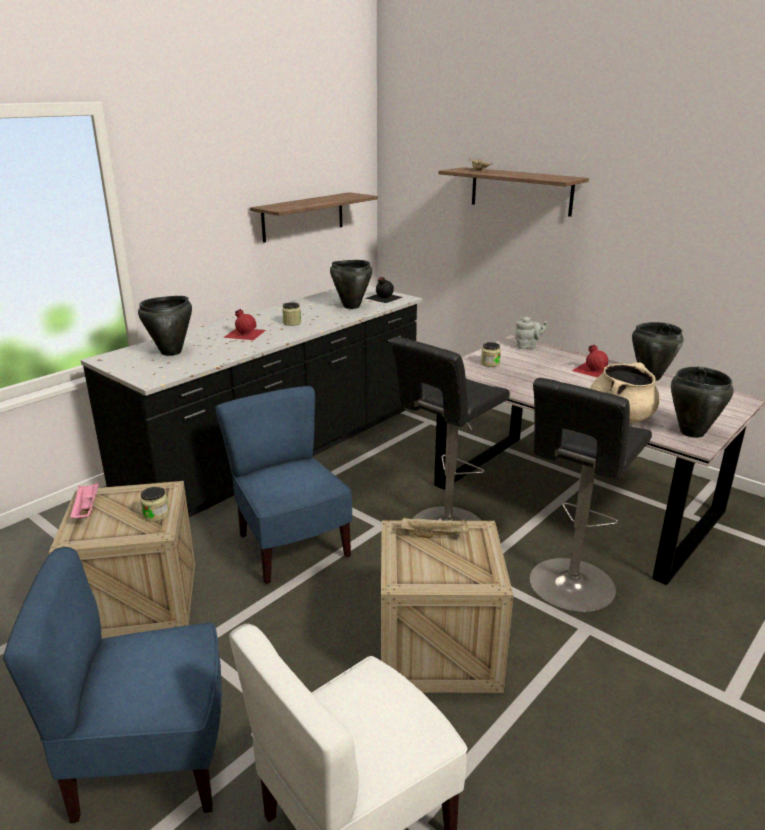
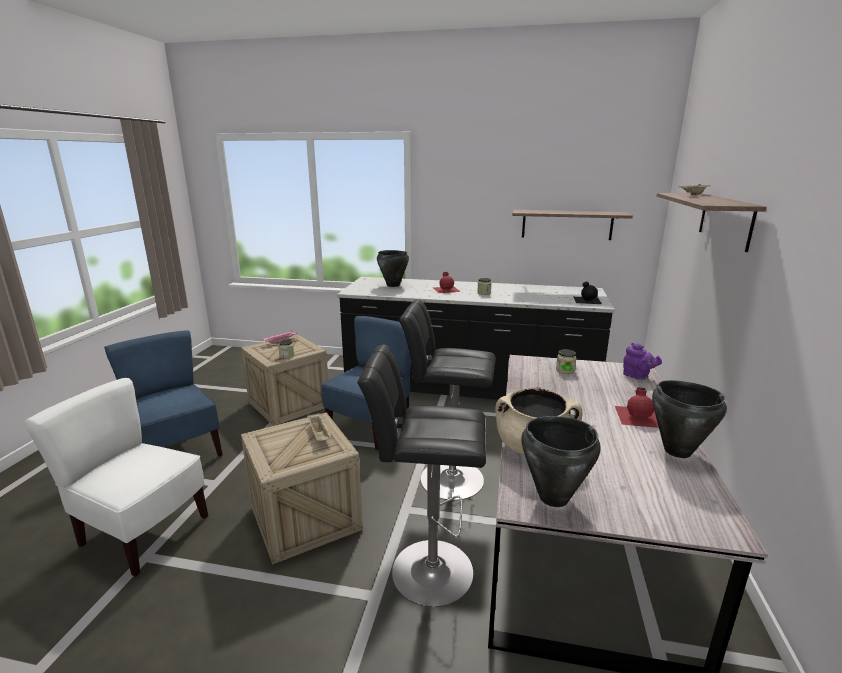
camera: 60 degrees right, 5 degrees down
black cooking pot [330,260,372,309] -> none
grey teapot [515,317,547,349] -> purple teapot [623,343,662,380]

